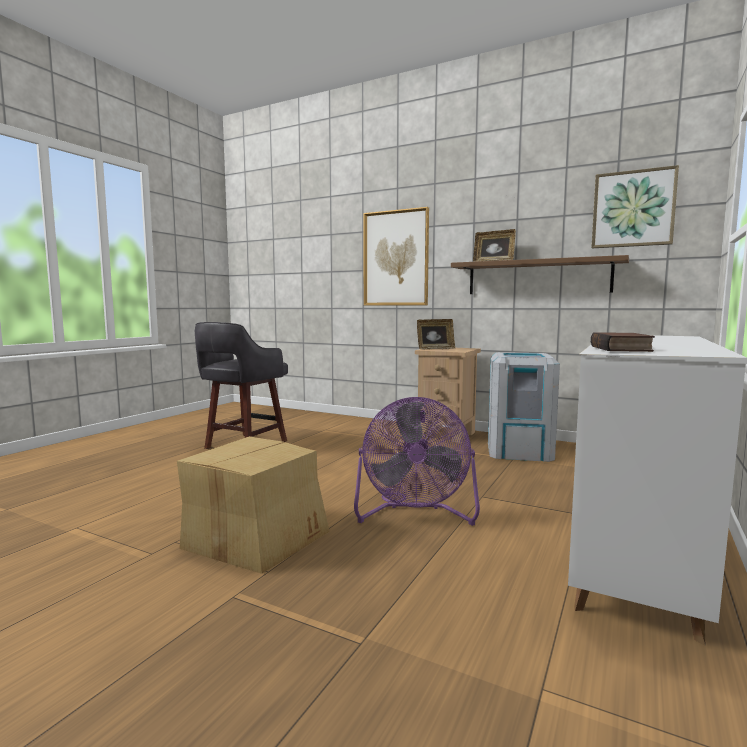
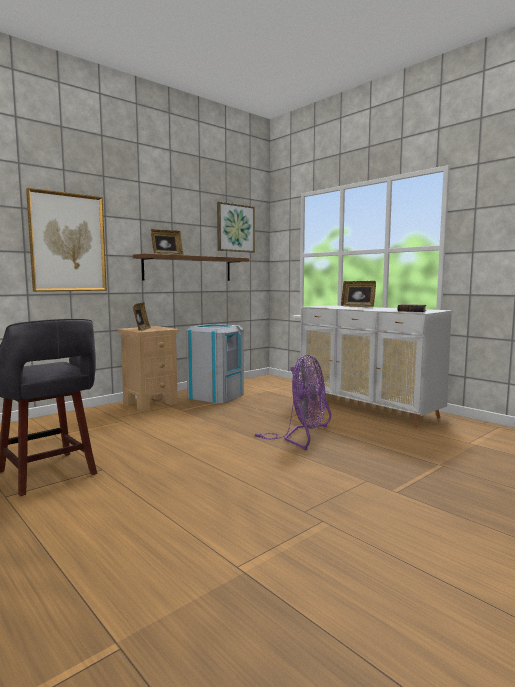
camera: 70 degrees left, 0 degrees up
cardboard box [177,436,330,574] -> none
none -> picture frame [341,281,376,307]

